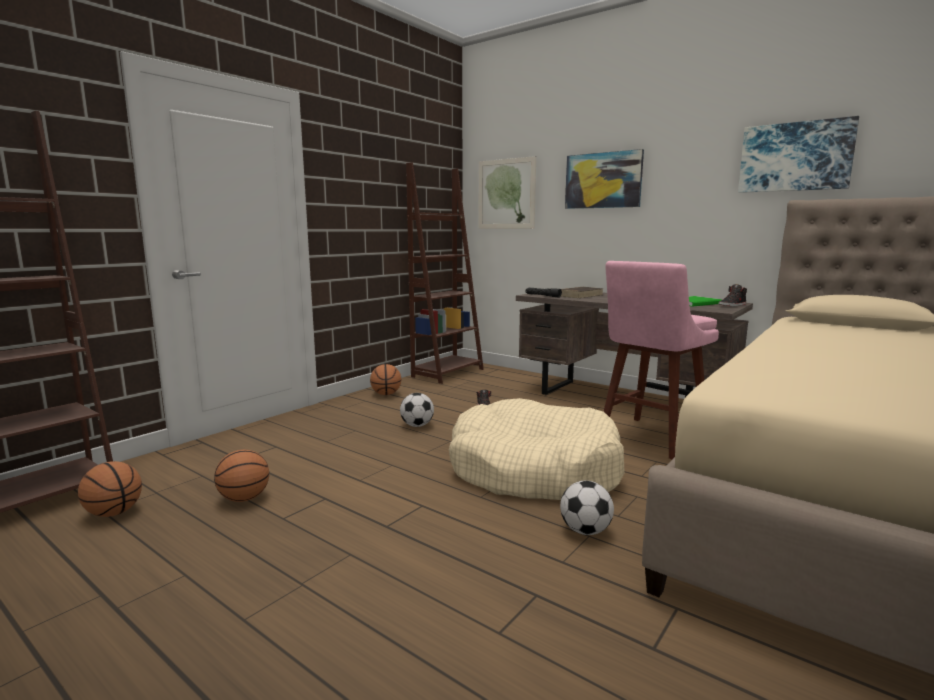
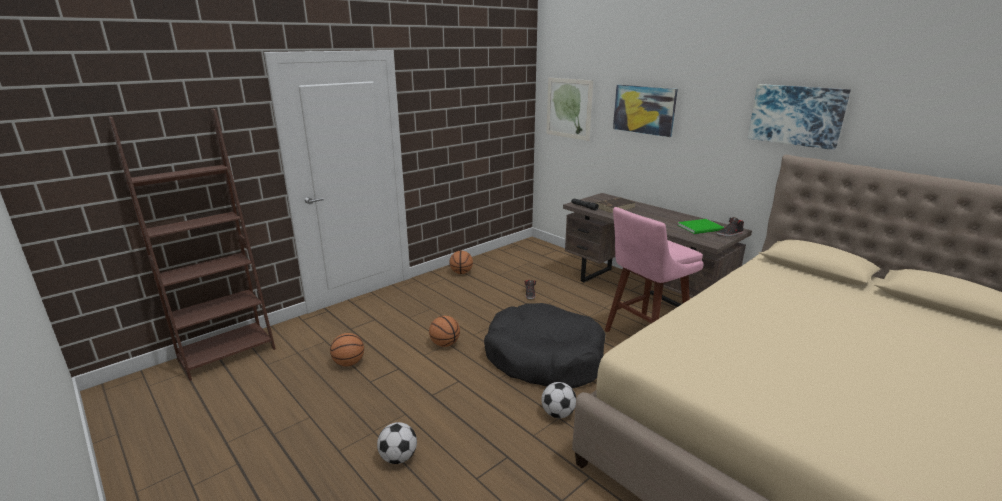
camera: 10 degrees right, 10 degrees up
basketball [78,461,142,517] -> basketball moved to [429,316,460,347]
football [400,393,434,427] -> football moved to [377,422,417,464]
brown bookcase [406,162,484,384] -> none
beige dog bed [449,398,625,500] -> black dog bed [484,303,605,389]

